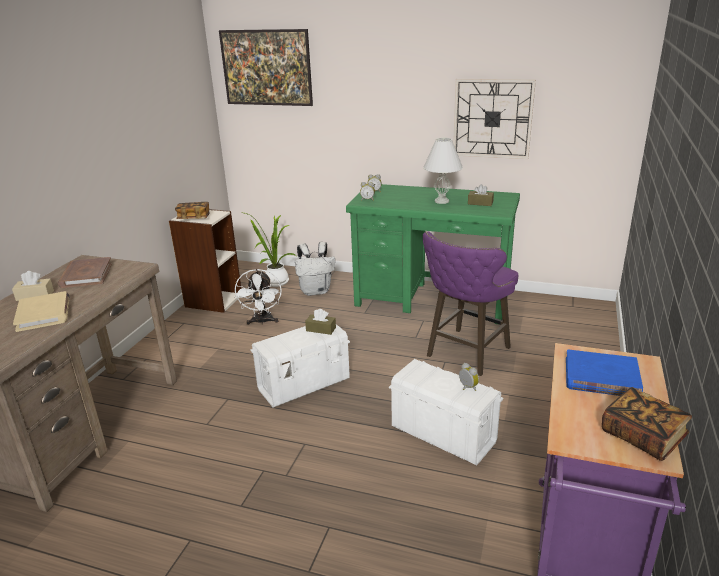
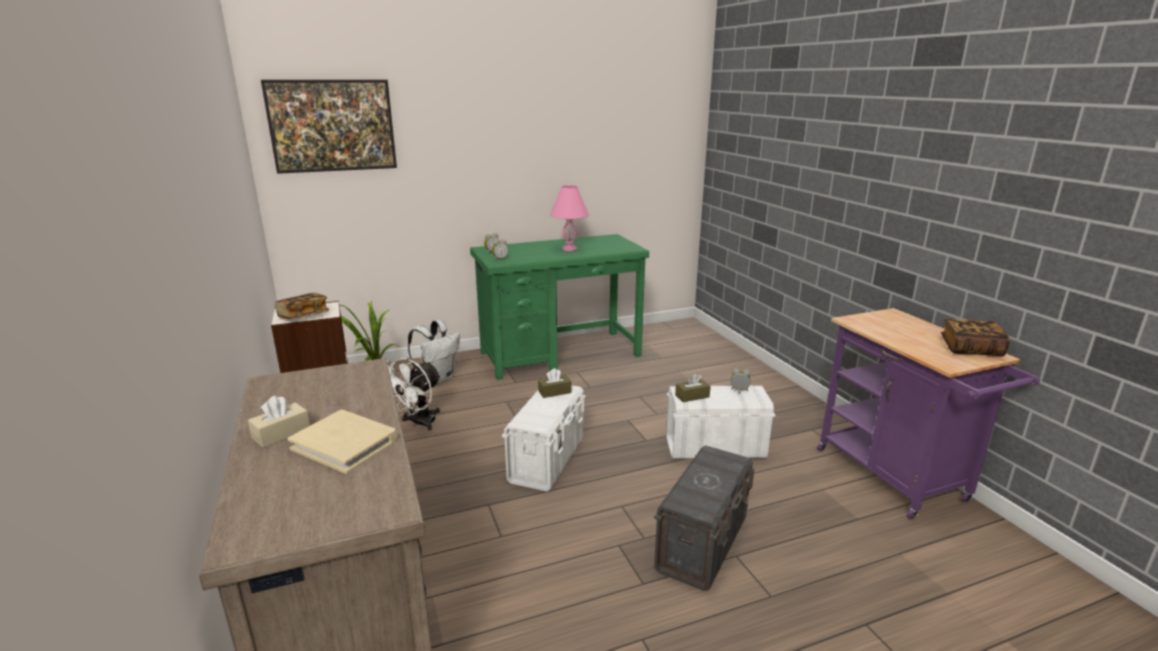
camera: 40 degrees left, 5 degrees down
brown book [57,257,112,288] -> none
white fan [234,269,282,325] -> white fan turned 75 degrees clockwise [388,358,441,431]
white table lamp [423,138,463,204] -> pink table lamp [550,185,589,251]
purple stool [423,231,518,376] -> none
wall clock [453,79,536,159] -> none
brown tissue box [468,184,494,206] -> brown tissue box moved to [675,374,711,402]
blue book [566,349,643,396] -> none
none -> grey storage box [654,445,754,591]

